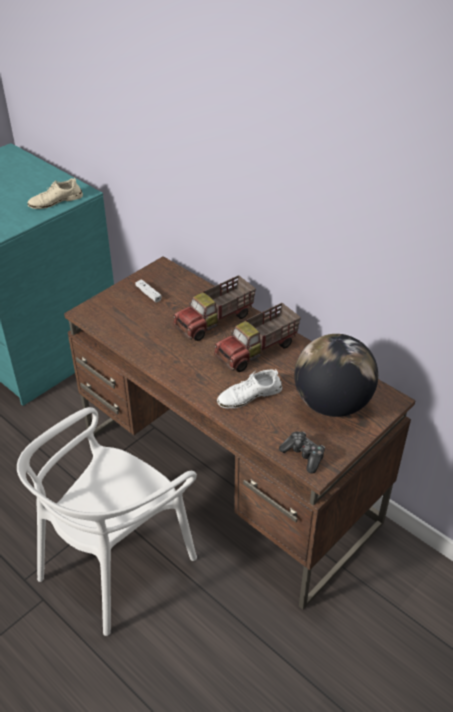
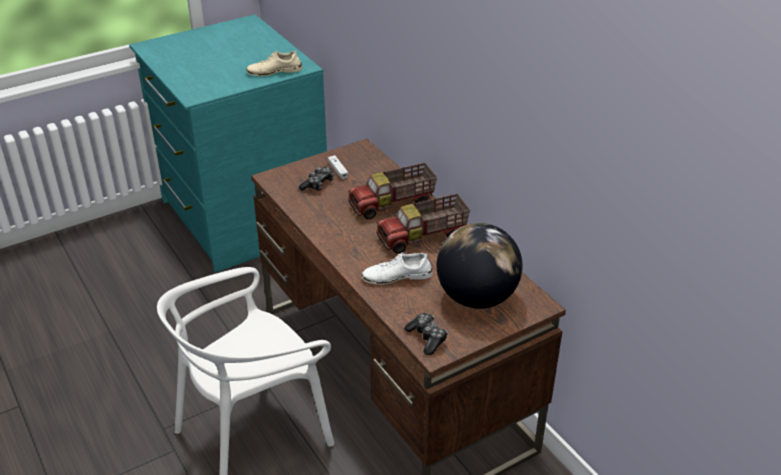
camera: 15 degrees right, 5 degrees down
none -> game controller [299,167,334,191]

